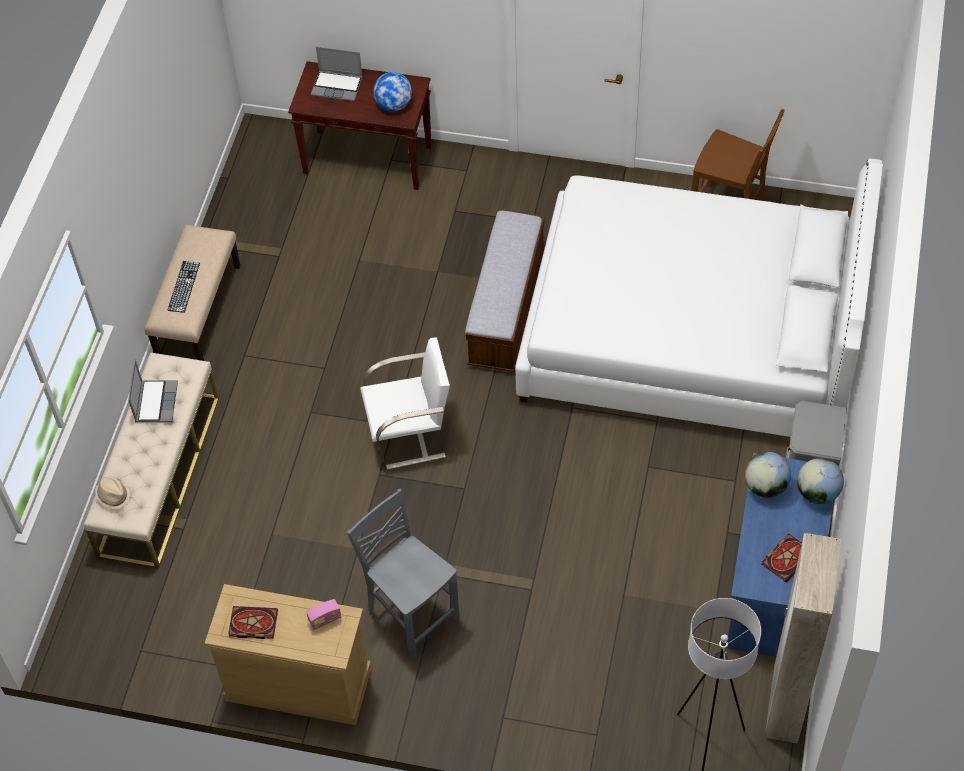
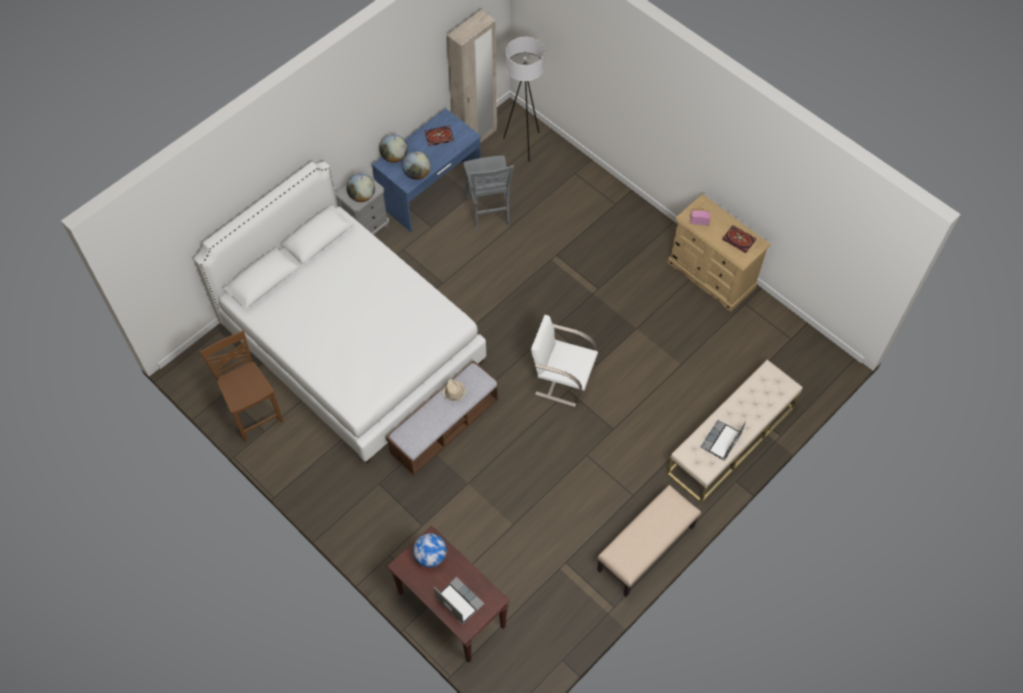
camera: 150 degrees left, 5 degrees up
beige hat [95,476,132,510] -> beige hat moved to [443,379,466,401]
keyboard [167,261,200,313] -> none
grey chair [347,489,460,659] -> grey chair moved to [463,155,514,231]
none -> globe [346,174,375,202]

